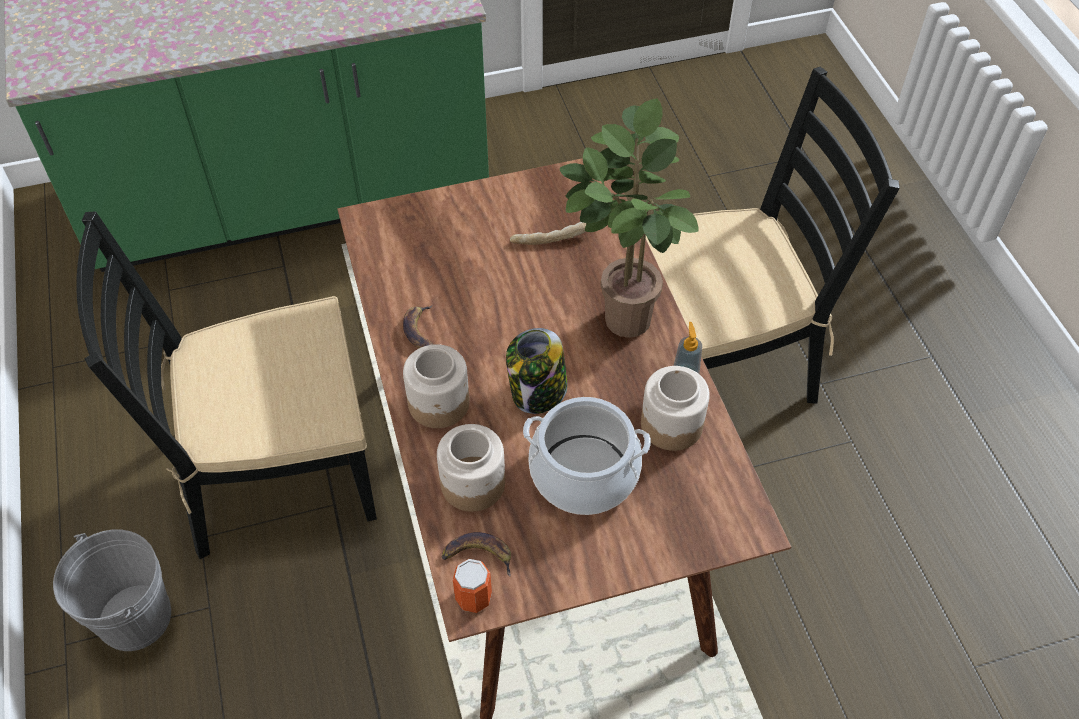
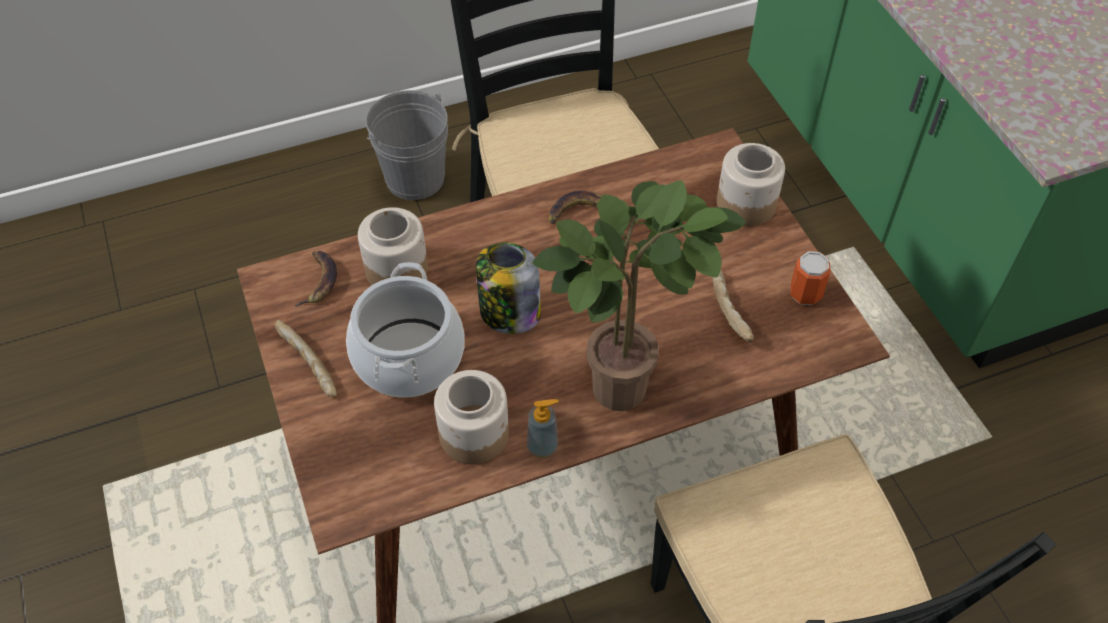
camera: 85 degrees right, 0 degrees up
jar [403,344,470,428] -> jar moved to [717,143,785,226]
can [453,559,492,613] -> can moved to [790,251,830,305]
none -> bread [274,320,337,397]

